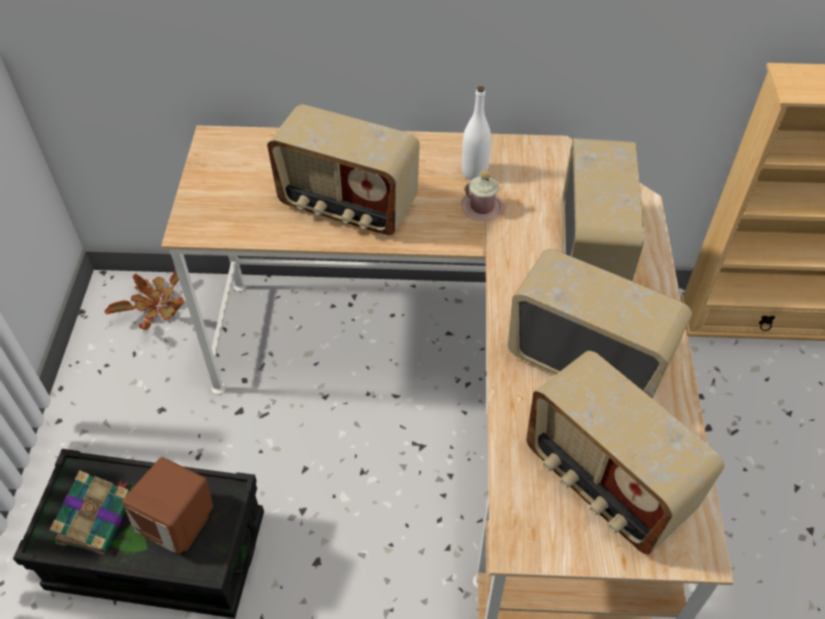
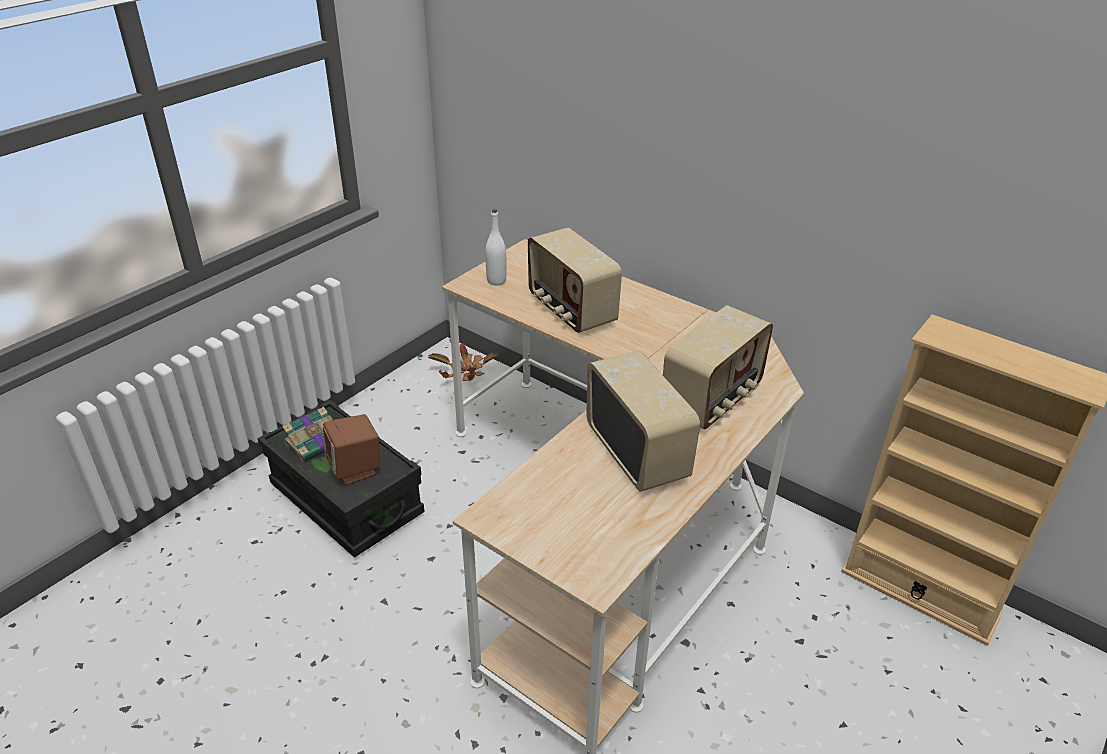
camera: 35 degrees right, 15 degrees down
pink mug [461,169,504,221] -> none
white bottle [462,86,491,180] -> white bottle moved to [485,209,507,286]
radio [526,351,724,555] -> none

